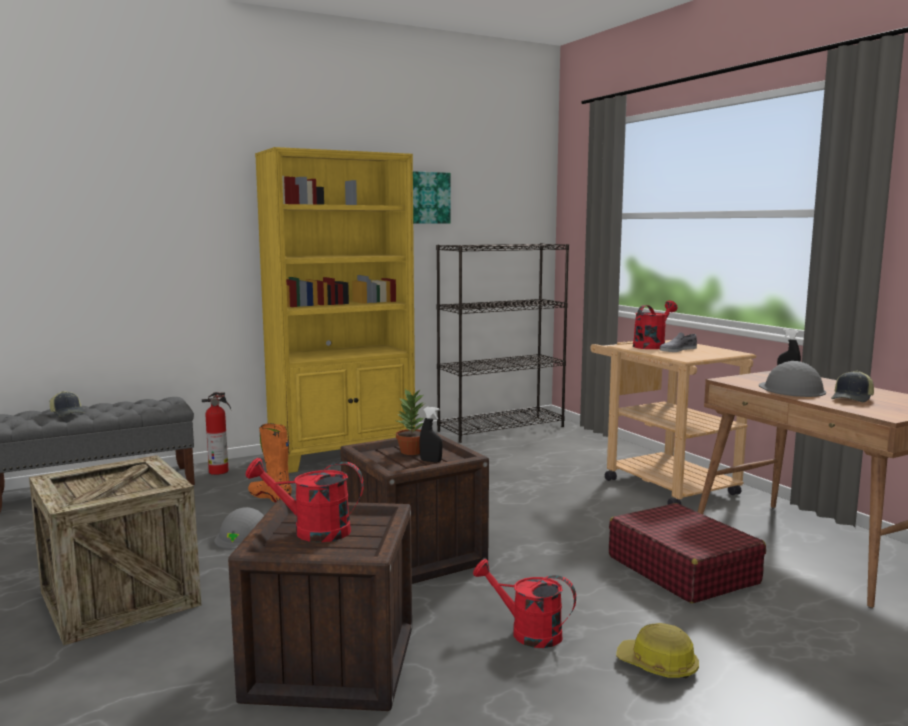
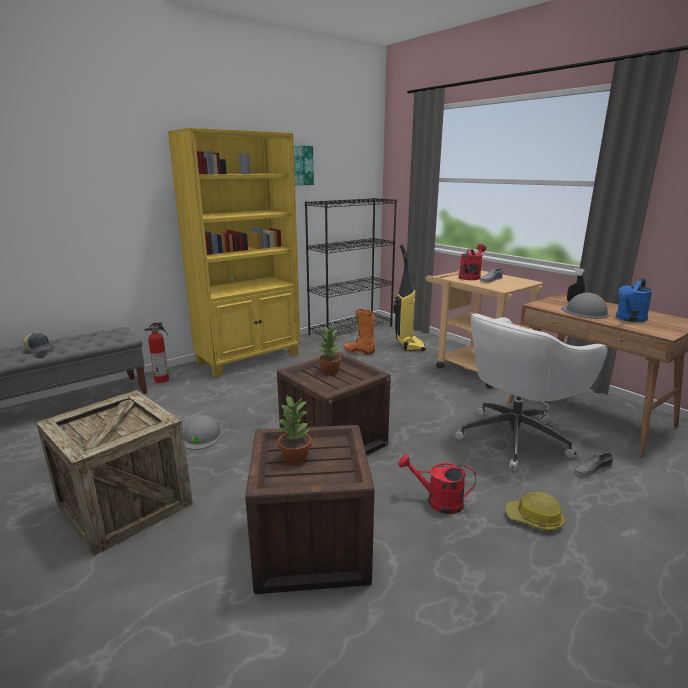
camera: 10 degrees left, 10 degrees up
red watering can [246,458,364,542] -> potted plant [276,395,312,464]
orange boot [248,423,292,503] -> orange boot moved to [344,309,375,355]
black spray bottle [419,407,443,463] -> none
red suitcase [609,503,766,603] -> white office chair [455,313,607,471]
cap [831,370,874,403] -> blue watering can [616,278,653,322]
none -> vacuum cleaner [393,244,426,351]
none -> grey shoe [574,453,613,477]

